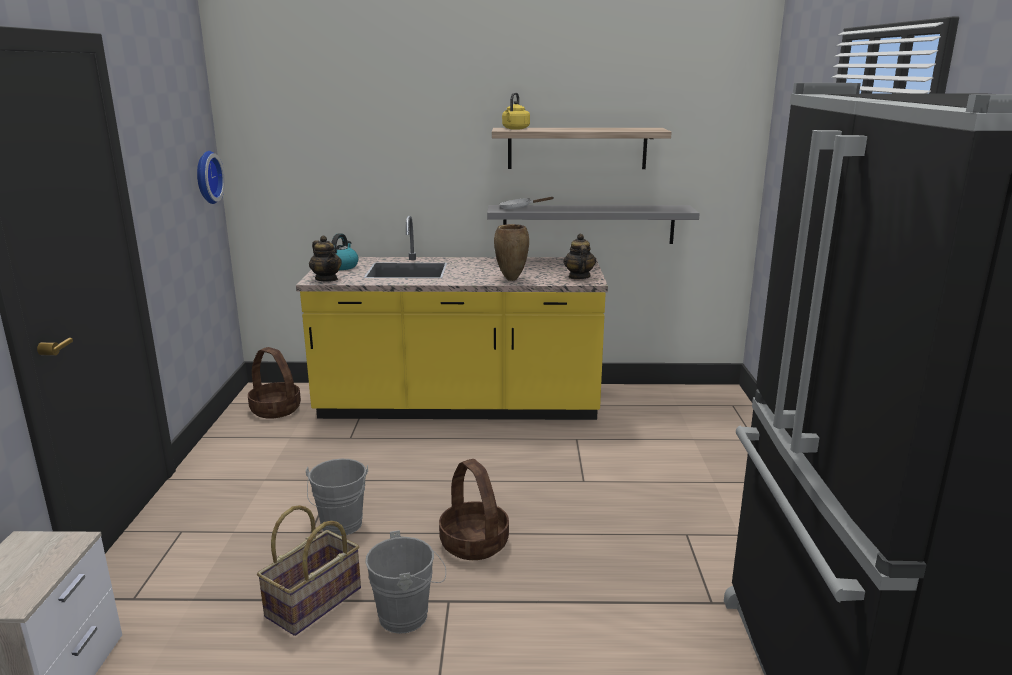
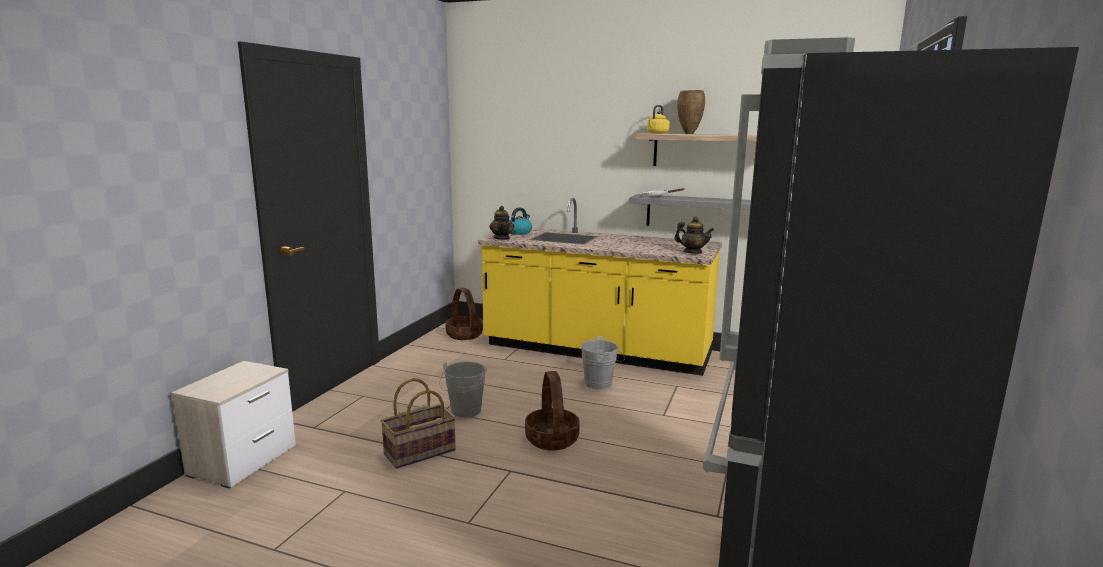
camera: 20 degrees right, 5 degrees down
wall clock [197,151,225,204] -> none
grey bucket [365,530,446,634] -> grey bucket moved to [581,336,625,390]
brown vase [494,224,529,281] -> brown vase moved to [677,90,705,134]
teapot [563,234,596,279] -> teapot turned 105 degrees clockwise [675,217,714,254]

